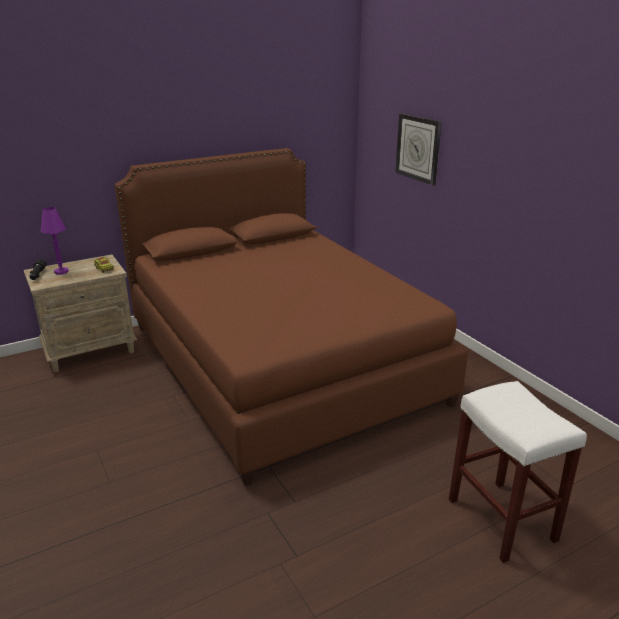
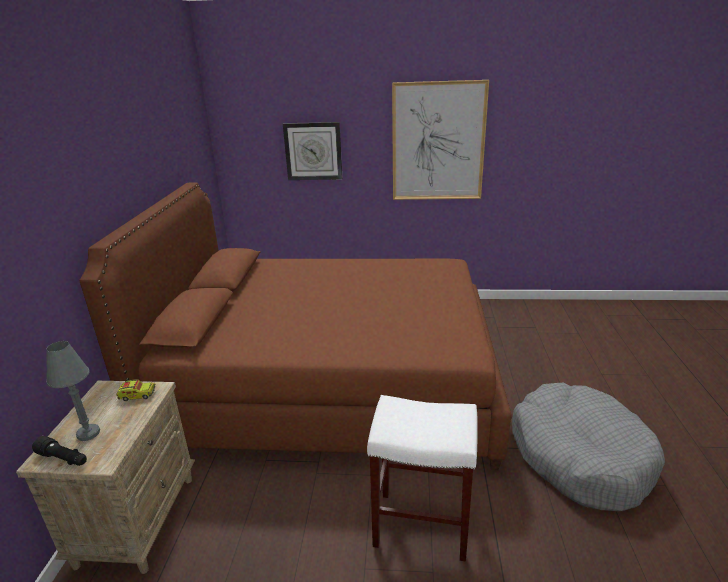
camera: 55 degrees left, 0 degrees up
purple table lamp [41,207,69,275] -> grey table lamp [46,341,100,441]
white stool [449,381,587,563] -> white stool moved to [367,395,478,562]
none -> picture [392,80,489,200]
none -> grey dog bed [512,383,665,511]

